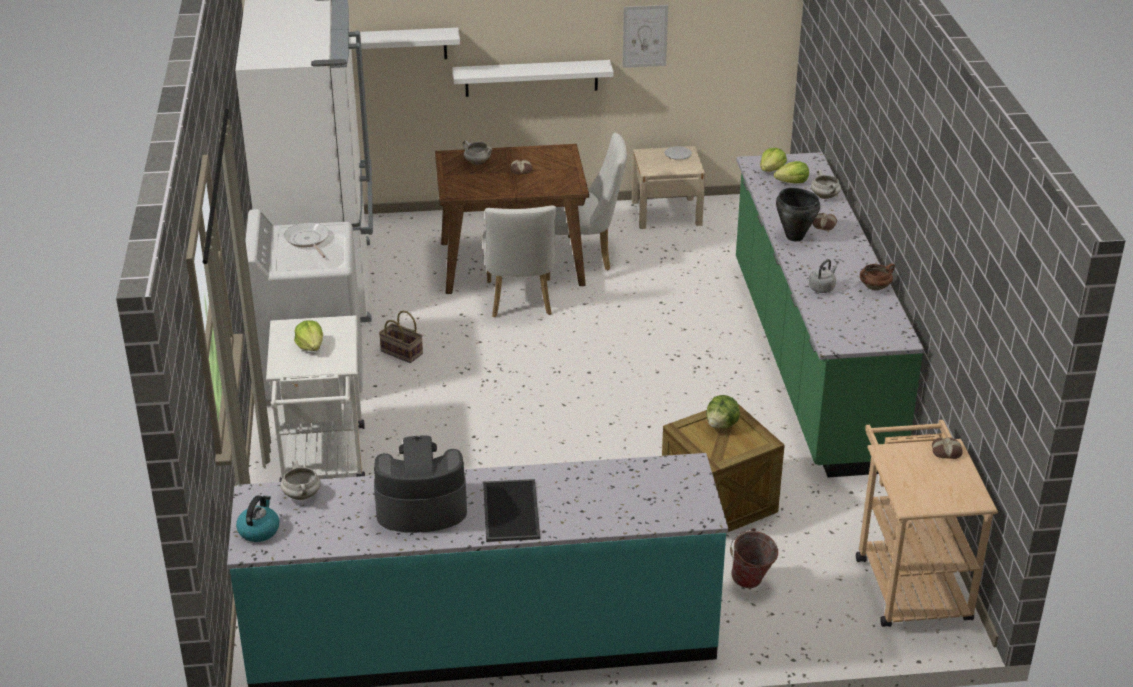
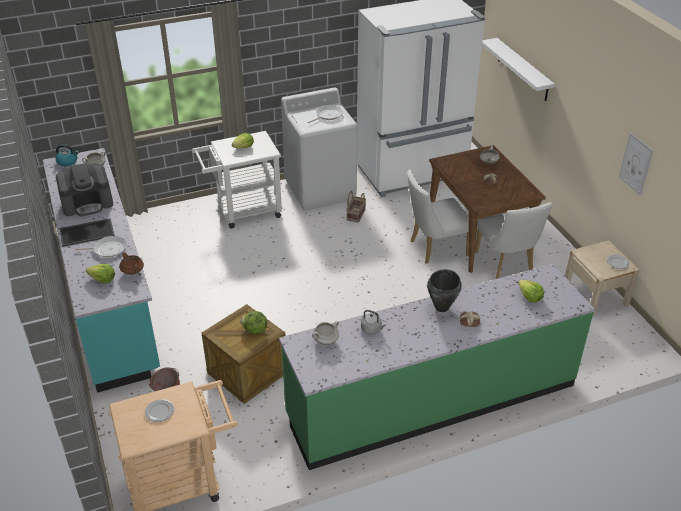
camera: 75 degrees right, 5 degrees up
coffee machine [374,436,467,533] -> coffee machine turned 90 degrees clockwise [56,163,113,216]
white shelf [452,60,614,97] -> none
lettuce [760,148,787,172] -> lettuce moved to [86,264,115,284]
white cooking pot [811,170,841,199] -> white cooking pot moved to [312,321,339,345]
brown cooking pot [860,263,895,291] -> brown cooking pot moved to [119,252,144,275]
bread [932,437,963,459] -> none
none -> frying pan [75,236,127,257]
none -> plate [145,399,174,422]

